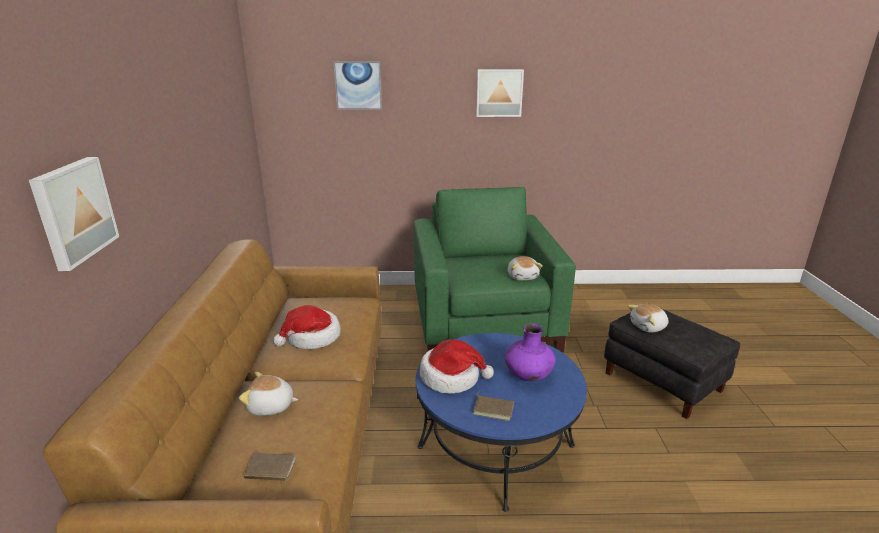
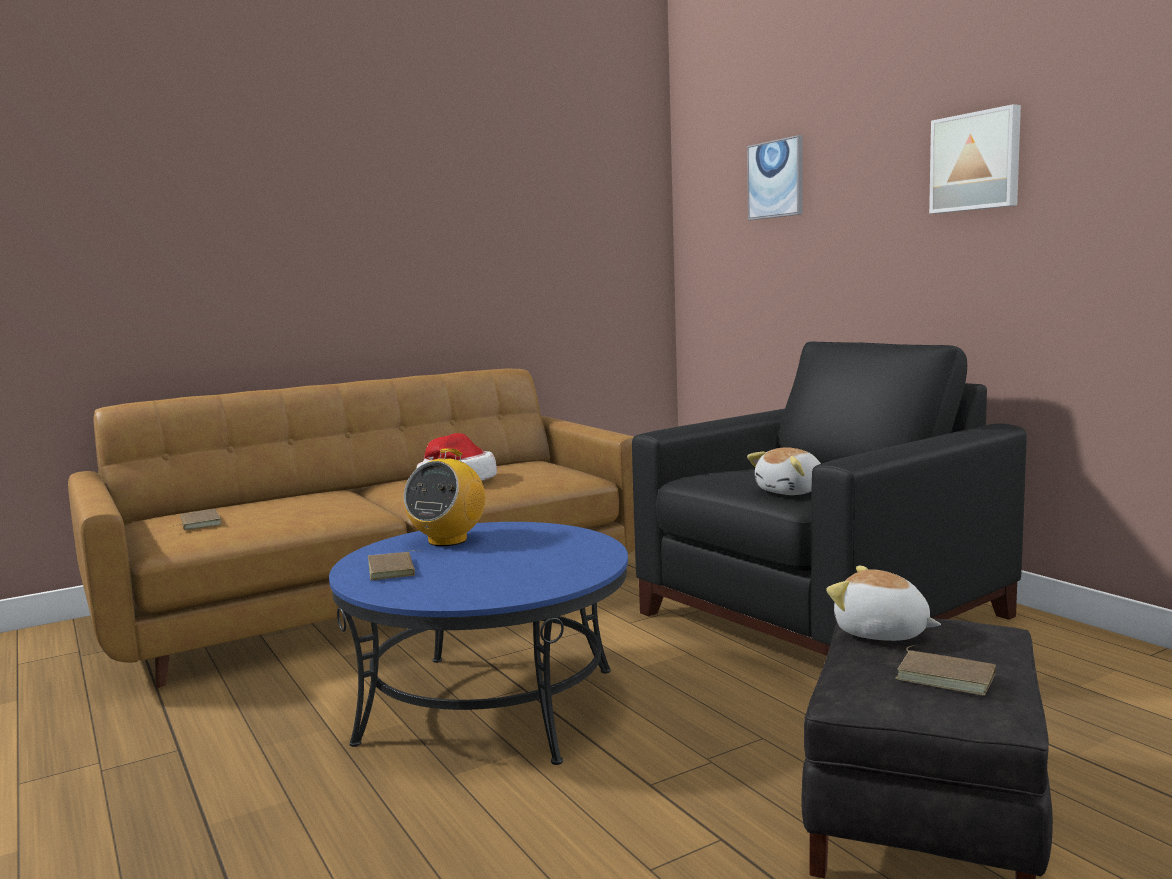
camera: 60 degrees right, 15 degrees down
picture [29,157,119,271] -> none
plush toy [239,372,298,416] -> none
green armchair [414,187,576,353] -> black armchair [632,342,1027,656]
hat [420,339,494,394] -> radio [404,448,485,546]
purple vase [505,323,556,381] -> none
none -> brown book [896,645,996,696]

